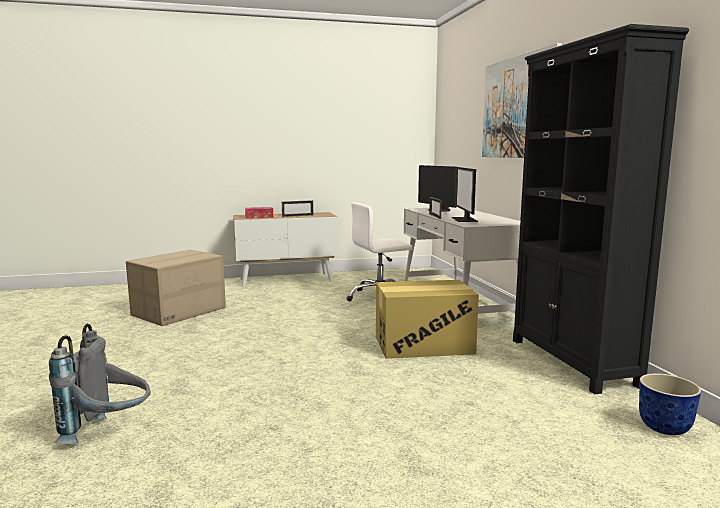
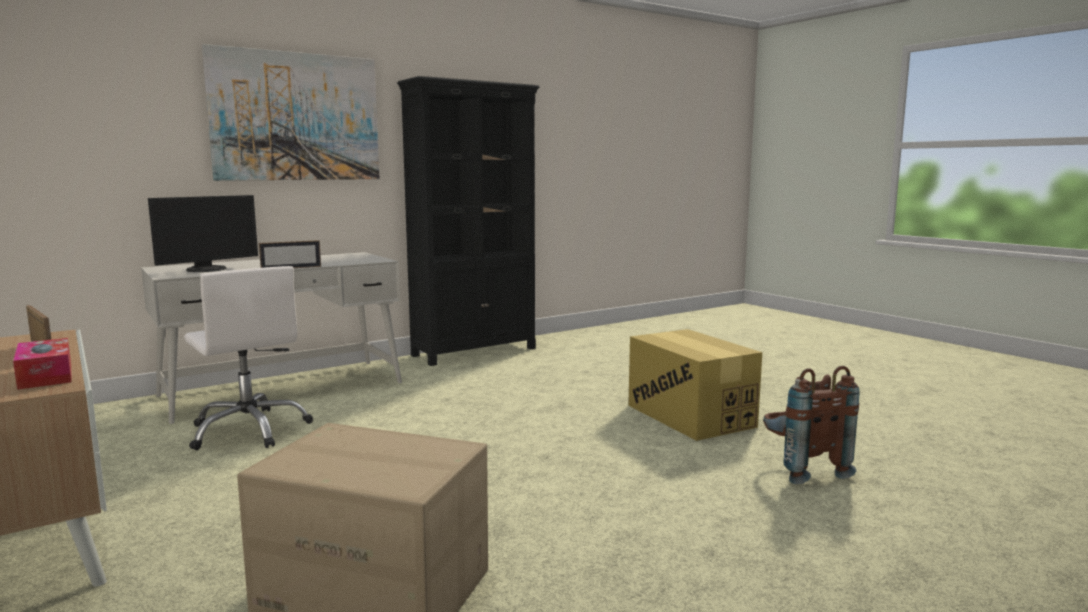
camera: 110 degrees left, 0 degrees up
grey backpack [49,324,150,444] -> brown backpack [763,366,860,484]
cardboard box [376,280,479,359] -> cardboard box moved to [628,329,762,441]
monitor [452,167,478,222] -> none
planter [639,373,701,435] -> none

